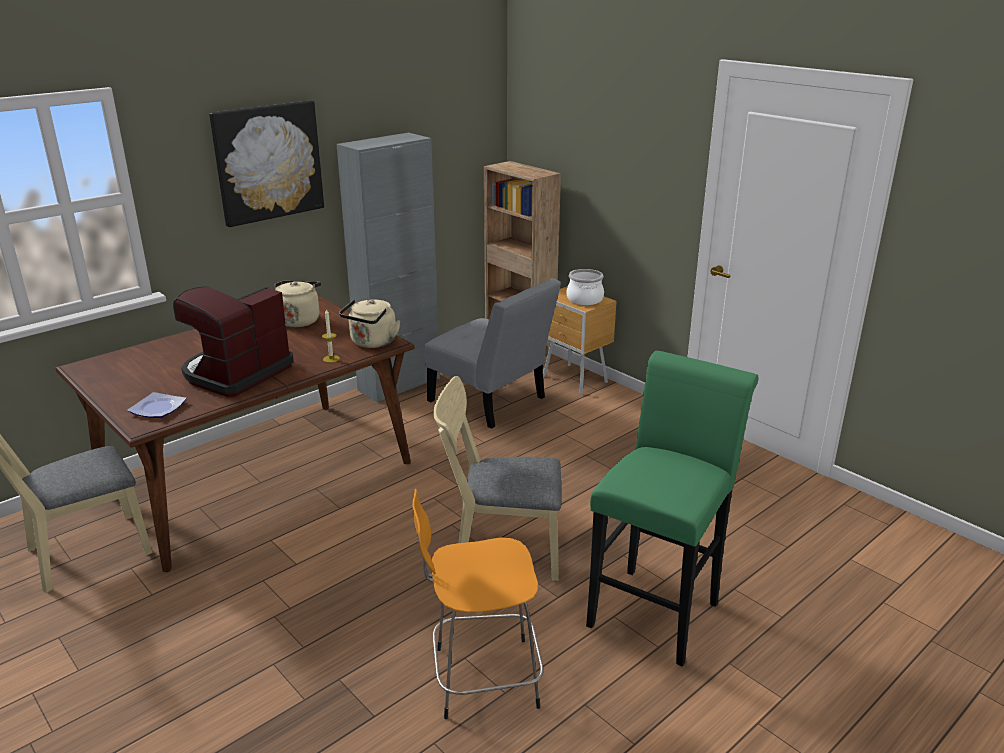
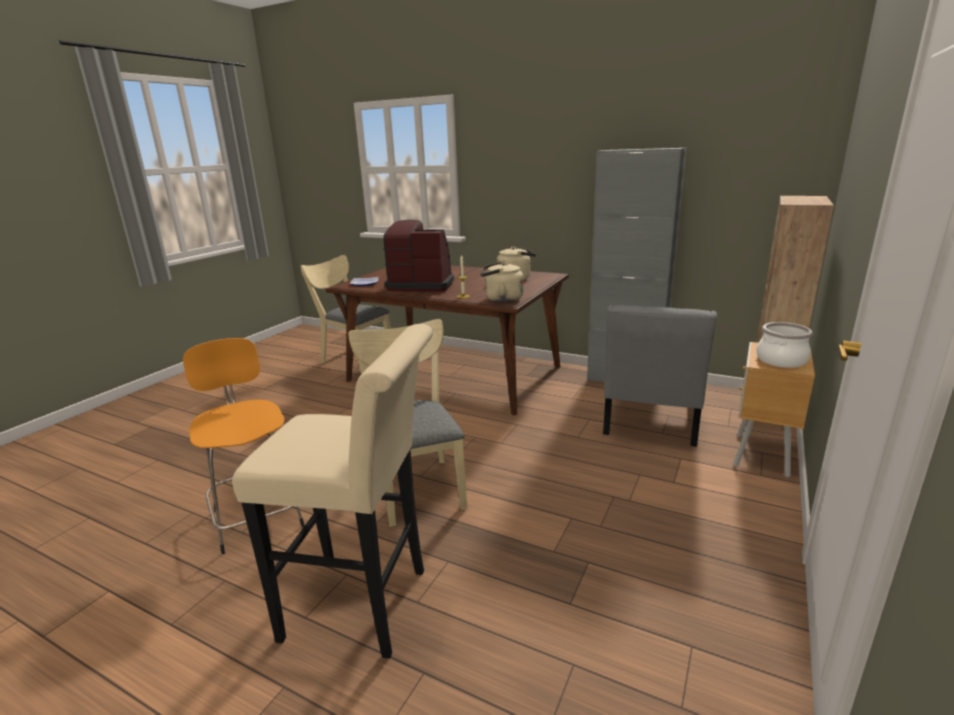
camera: 70 degrees right, 5 degrees down
picture [209,101,324,227] -> none
green stool [586,351,759,667] -> beige stool [232,324,433,659]

